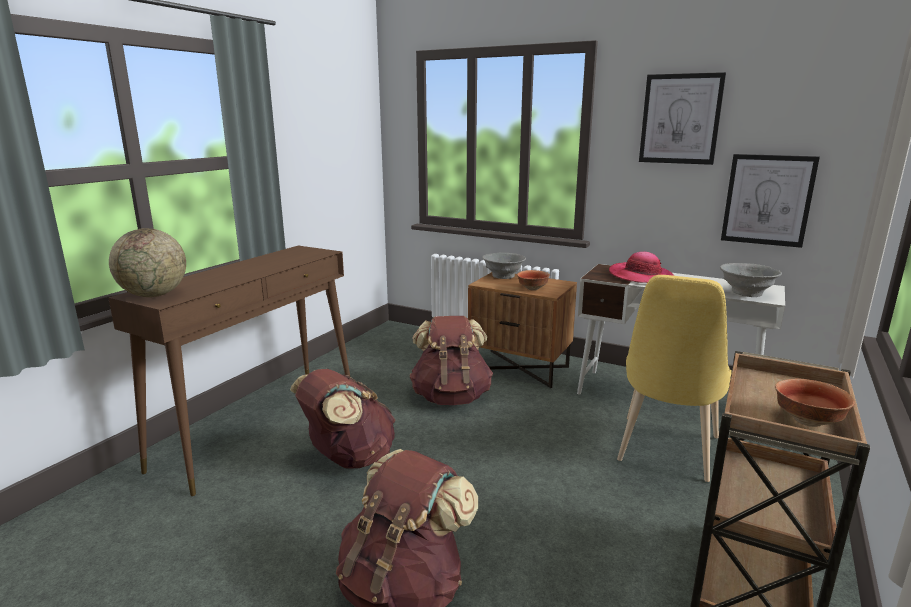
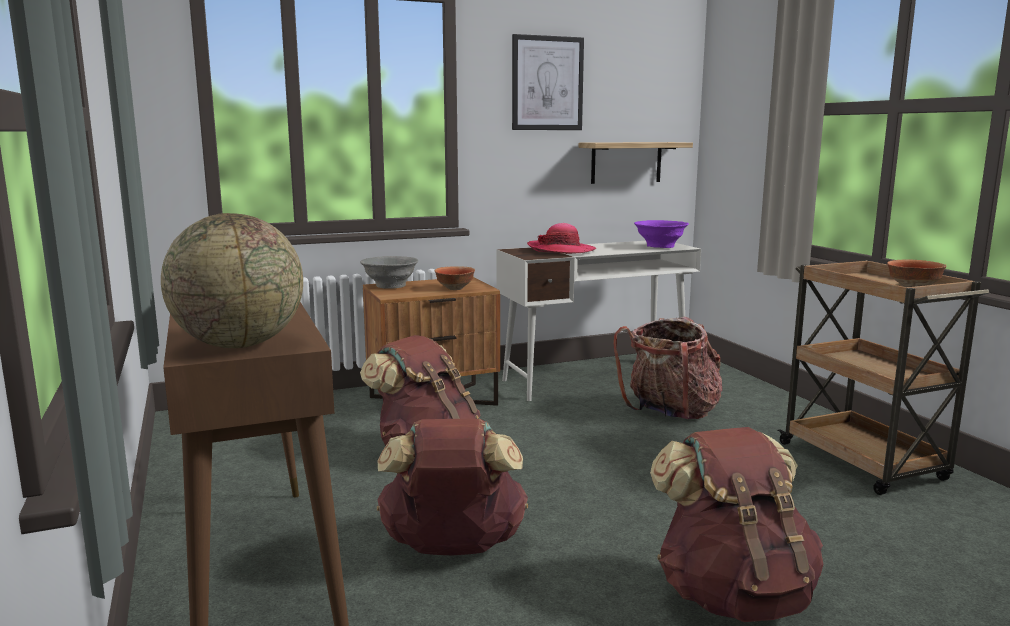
camera: 50 degrees left, 5 degrees down
yellow chair [617,275,732,482] -> backpack [613,317,722,419]
grey bowl [720,263,782,297] -> purple bowl [634,220,689,248]
picture [721,154,820,248] -> shelf [579,142,693,184]

